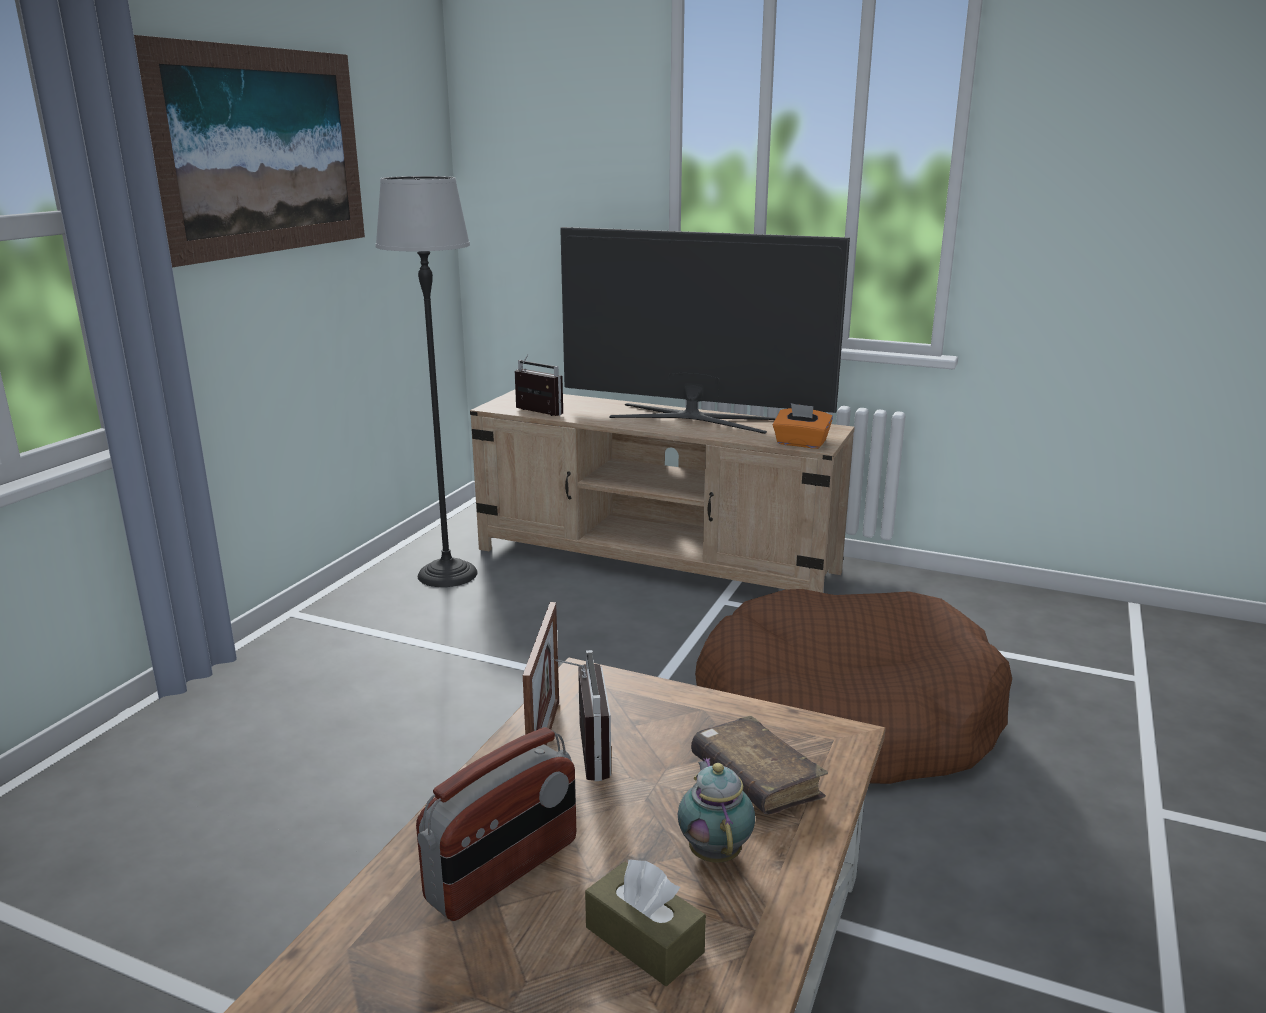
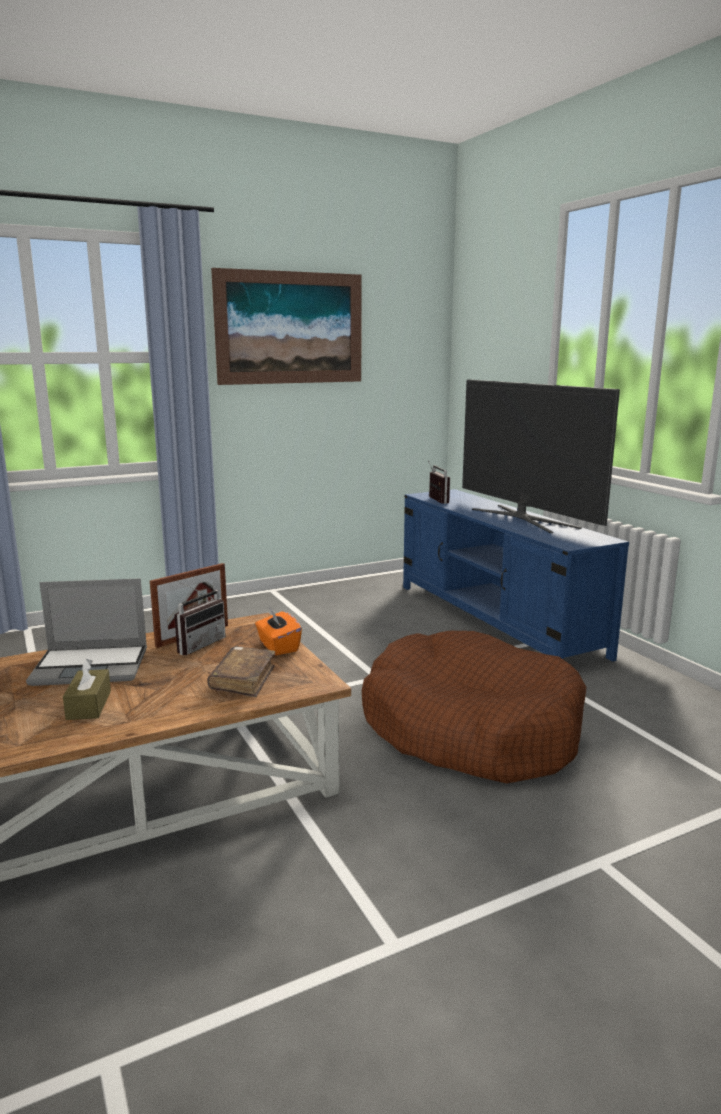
camera: 40 degrees right, 5 degrees down
floor lamp [376,176,478,587] -> none
radio [416,727,576,921] -> laptop [26,578,147,686]
beige tv stand [470,390,855,593] -> blue tv stand [403,489,629,661]
teapot [678,757,755,863] -> none
orange tissue box [773,403,833,449] -> orange tissue box moved to [255,607,302,655]

